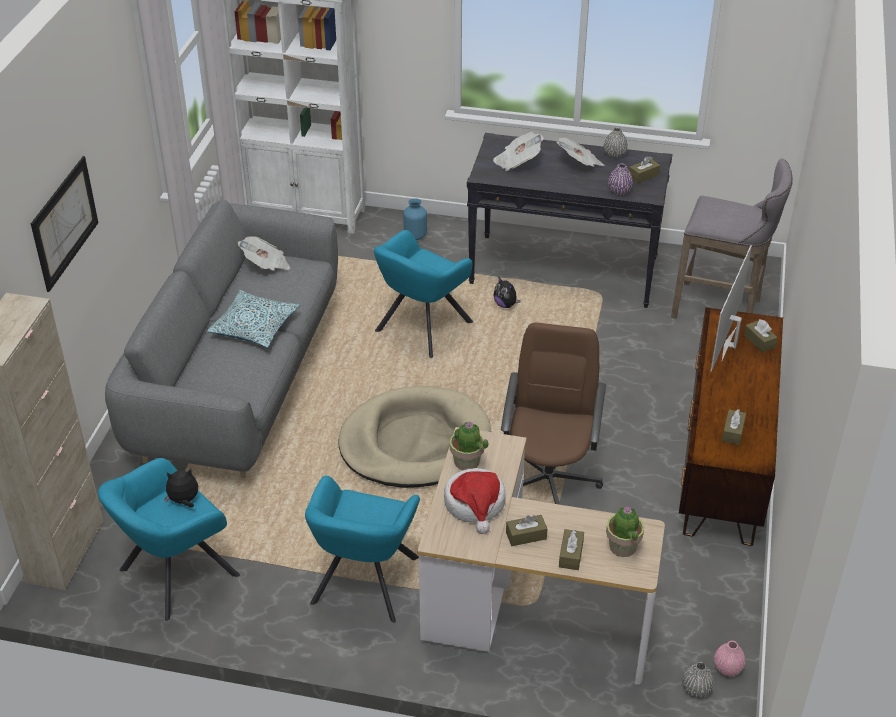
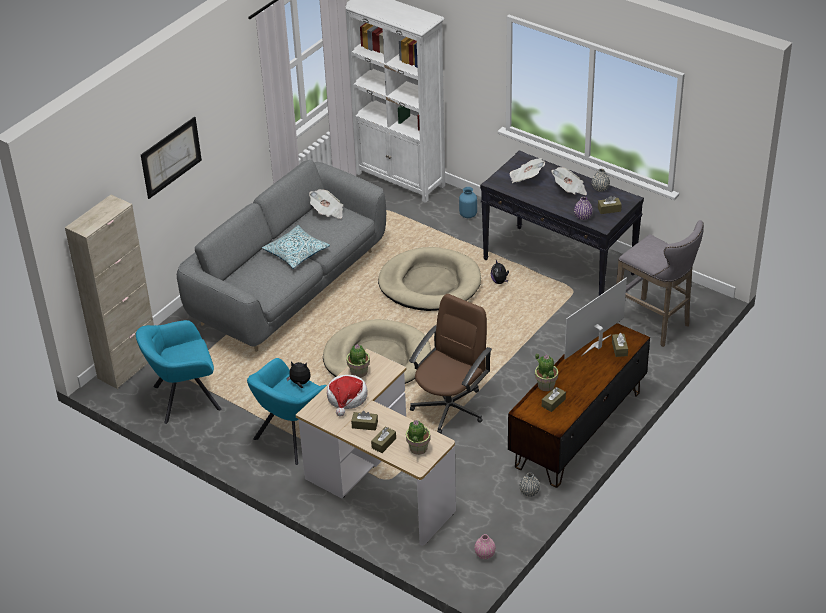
camera: 25 degrees right, 0 degrees up
plush toy [164,469,198,507] -> plush toy moved to [286,362,310,388]
turquoise armchair [374,230,473,358] -> beige dog bed [378,247,481,311]
grey vase [682,662,714,698] -> grey vase moved to [519,472,540,497]
none -> potted plant [535,353,558,391]

